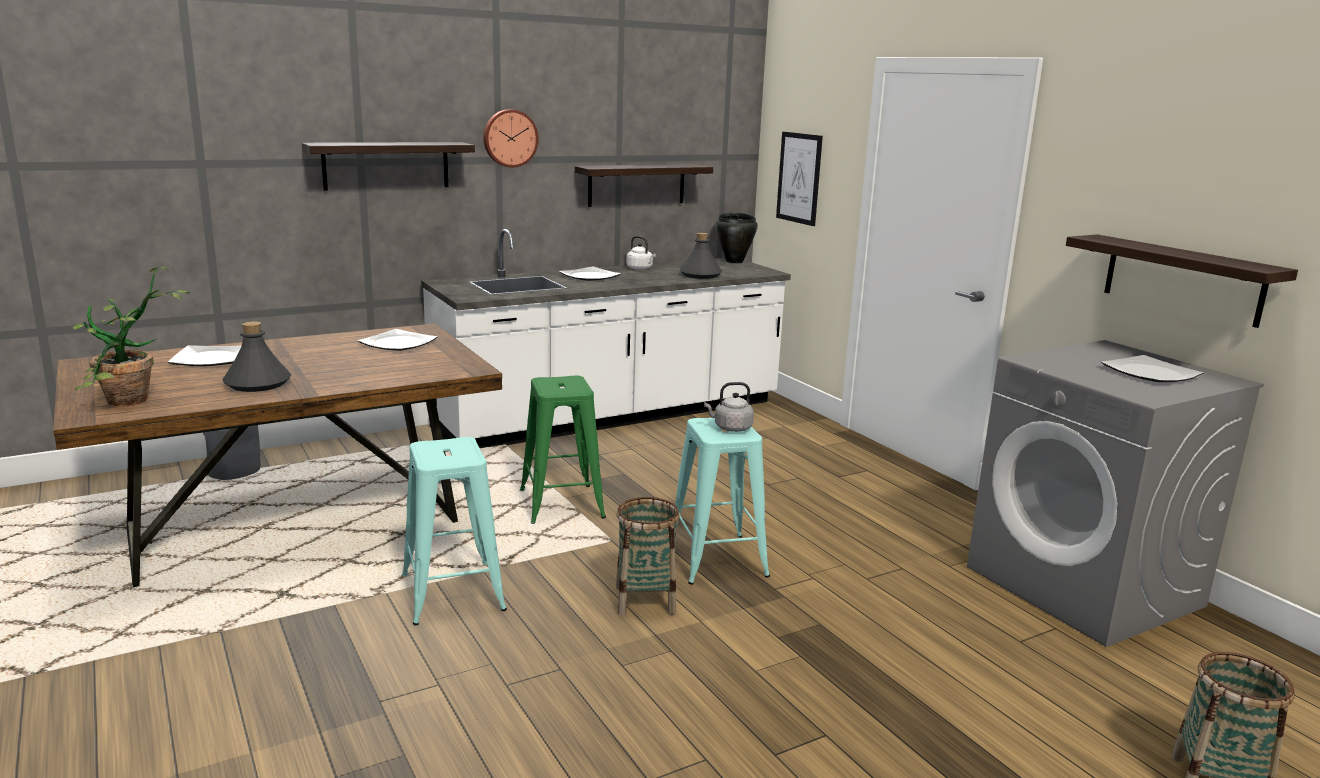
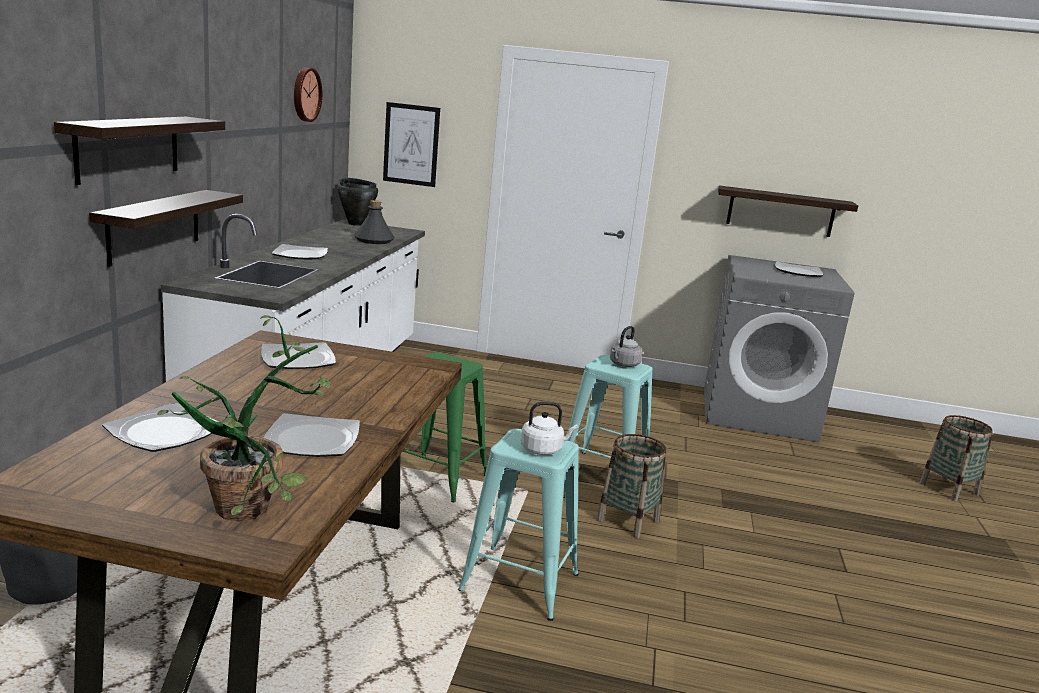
camera: 50 degrees left, 0 degrees up
grey bottle [222,322,291,392] -> plate [264,413,360,457]
wall clock [483,109,539,168] -> wall clock moved to [294,68,322,122]
shelf [575,164,713,207] -> shelf moved to [89,190,243,267]
white kettle [627,236,656,270] -> white kettle moved to [521,402,578,455]

